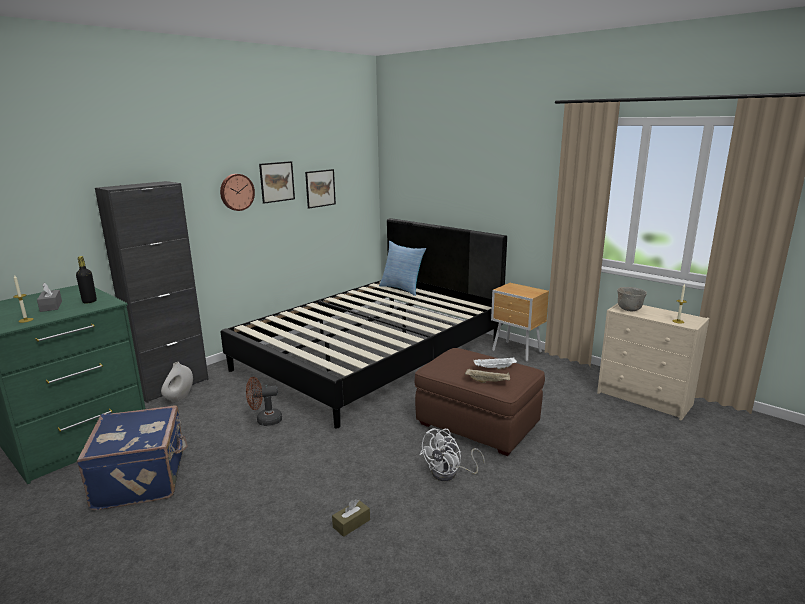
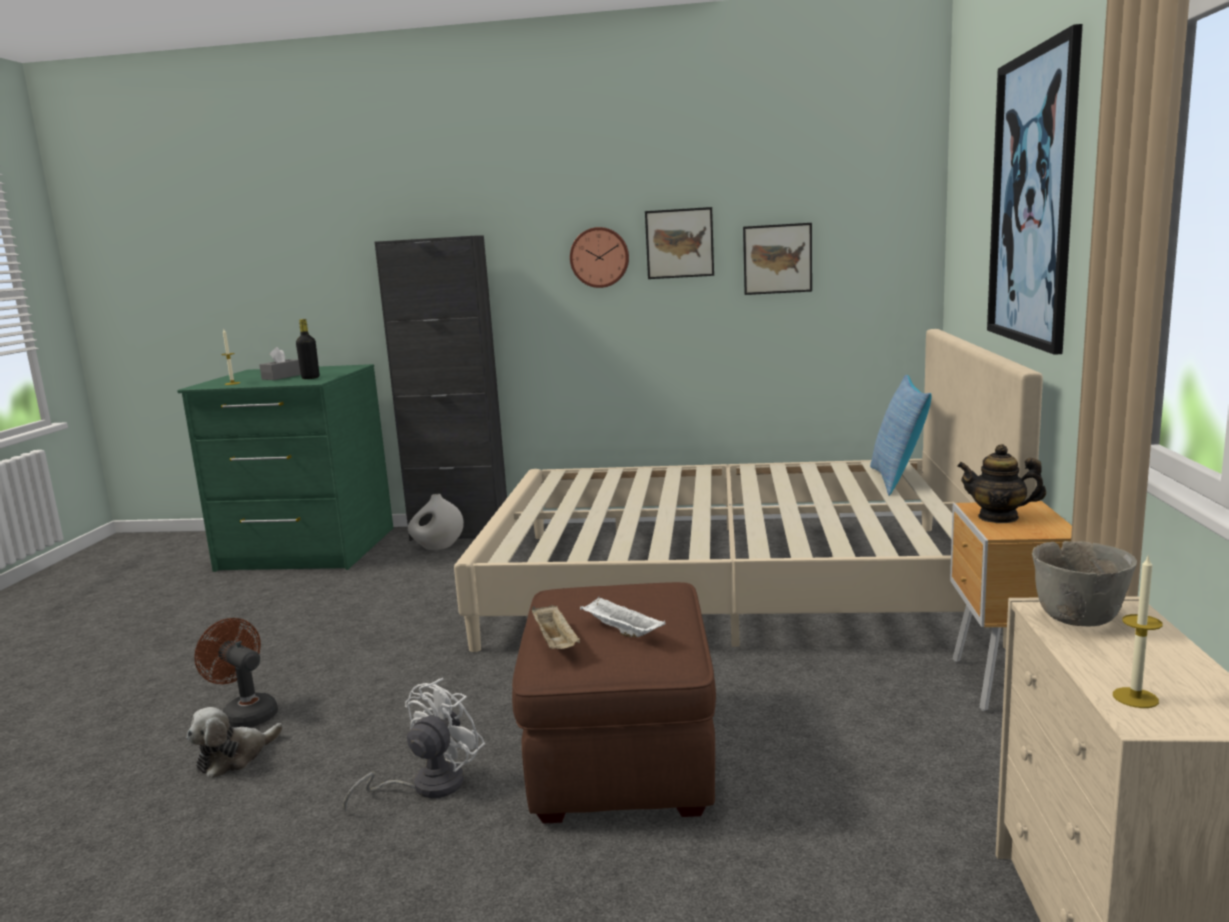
camera: 55 degrees right, 5 degrees down
blue suitcase [77,405,188,510] -> none
black bed [221,218,507,429] -> beige bed [454,329,1043,652]
brown fan [246,377,282,426] -> brown fan moved to [194,618,278,728]
brown tissue box [332,499,370,537] -> plush toy [186,707,283,778]
white fan [419,428,485,481] -> white fan turned 120 degrees clockwise [344,678,485,813]
none -> teapot [957,444,1046,523]
none -> picture [987,24,1083,355]

